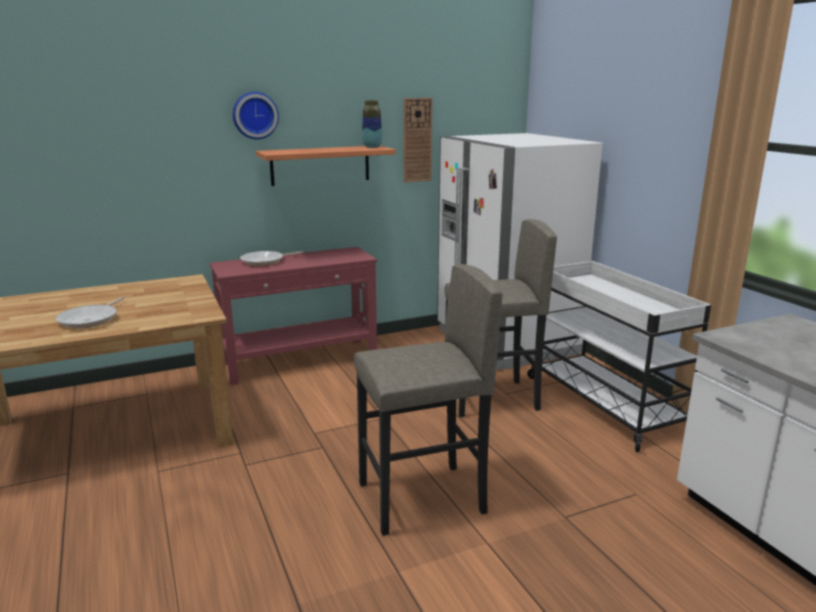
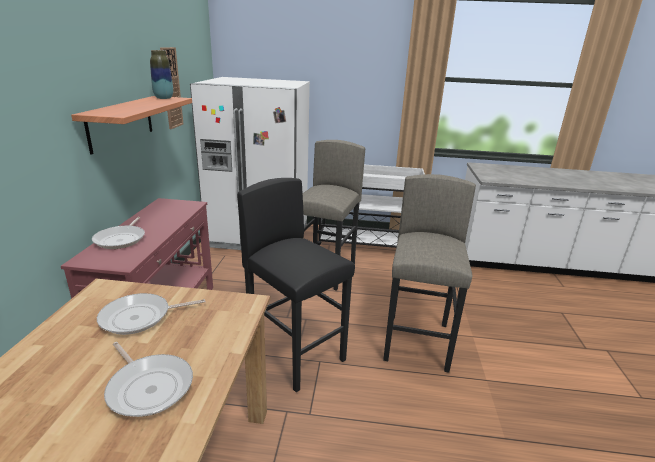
camera: 60 degrees left, 5 degrees up
wall clock [233,92,279,139] -> none
none -> frying pan [97,293,205,335]
none -> black stool [237,178,355,392]

